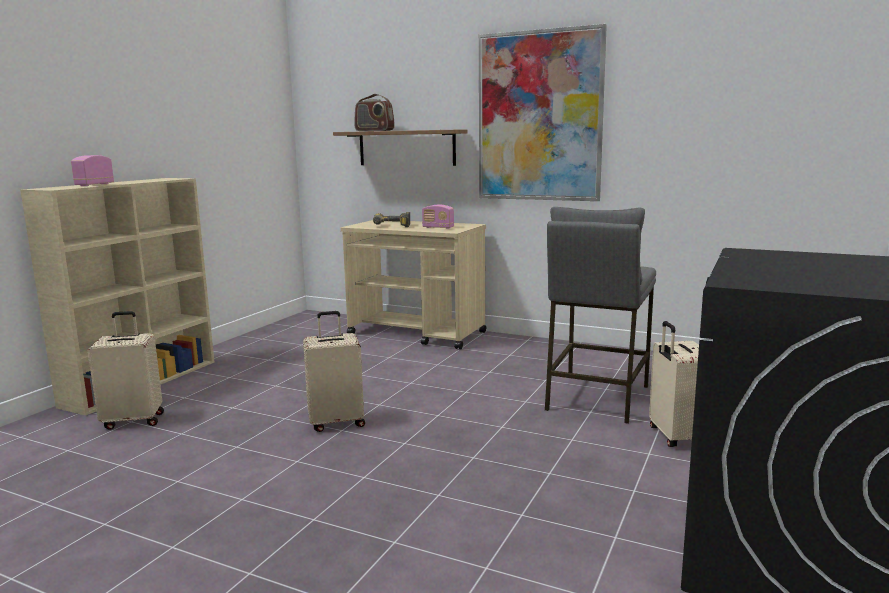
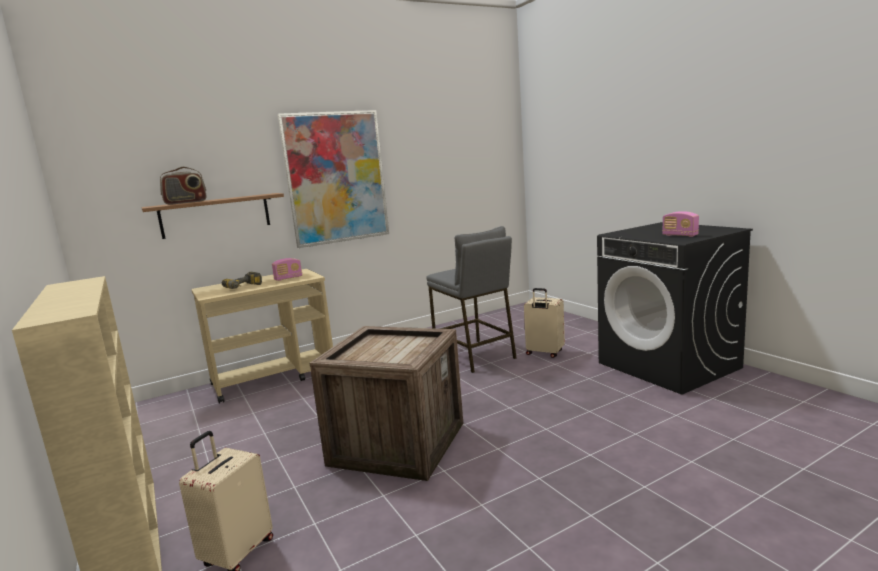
camera: 55 degrees left, 0 degrees up
radio [71,155,114,186] -> radio moved to [662,211,699,237]
beige suitcase [303,311,365,432] -> crate [310,326,463,481]

